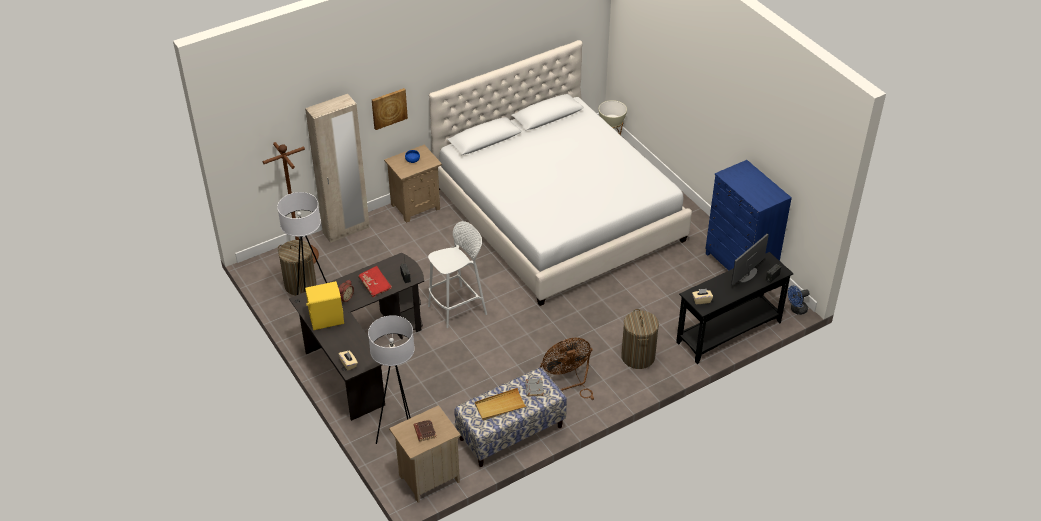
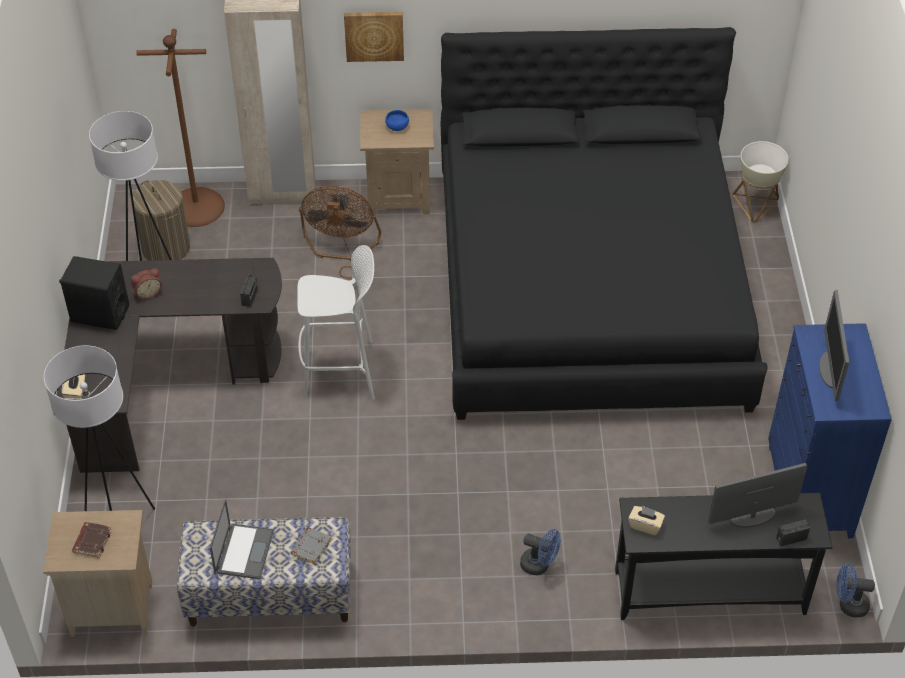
camera: 30 degrees right, 5 degrees up
yellow speaker [305,281,344,330] -> black speaker [59,256,129,330]
red book [358,266,392,298] -> none
white bed [429,40,692,306] -> black bed [441,27,768,420]
beige tray [475,388,527,420] -> laptop [210,499,274,579]
brown fan [539,338,594,400] -> brown fan moved to [299,186,381,280]
laundry basket [621,309,659,369] -> blue fan [520,529,561,575]
none -> monitor [819,290,849,401]

